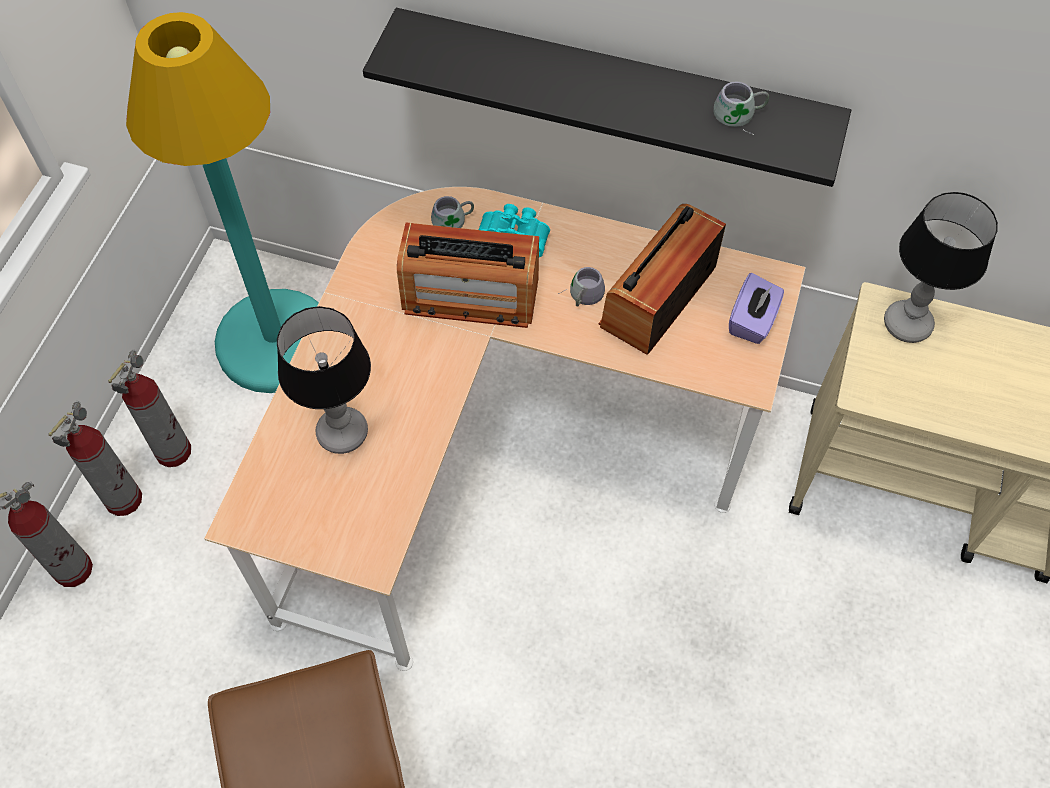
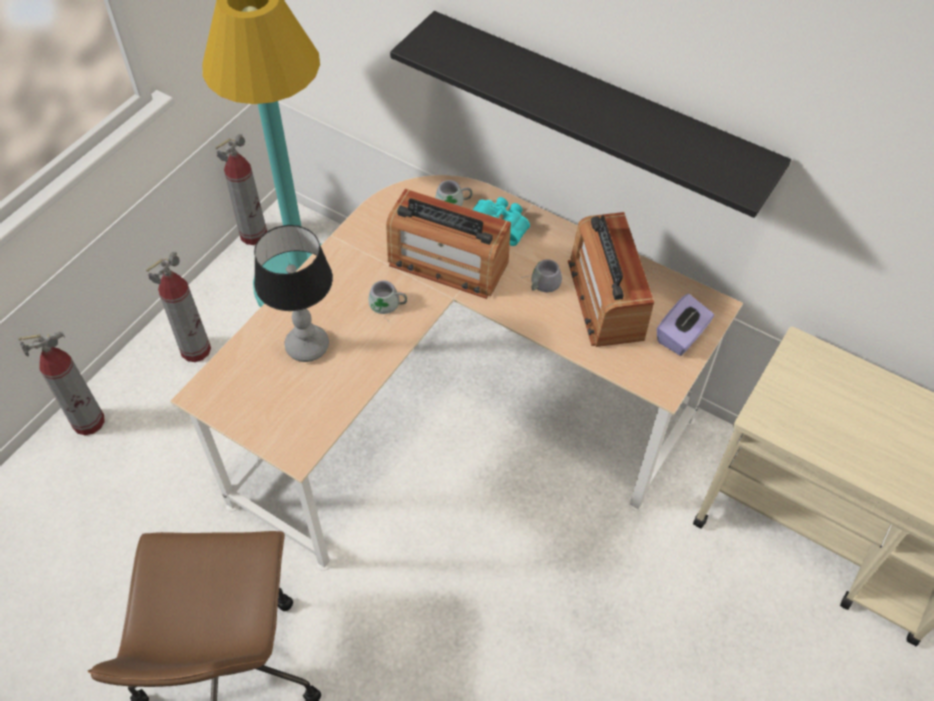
camera: 15 degrees right, 5 degrees down
fire extinguisher [48,401,142,516] -> fire extinguisher moved to [215,134,267,245]
radio [599,204,726,355] -> radio turned 60 degrees counterclockwise [568,212,654,347]
grey mug [713,81,769,135] -> grey mug moved to [368,280,407,322]
table lamp [884,192,998,343] -> none

